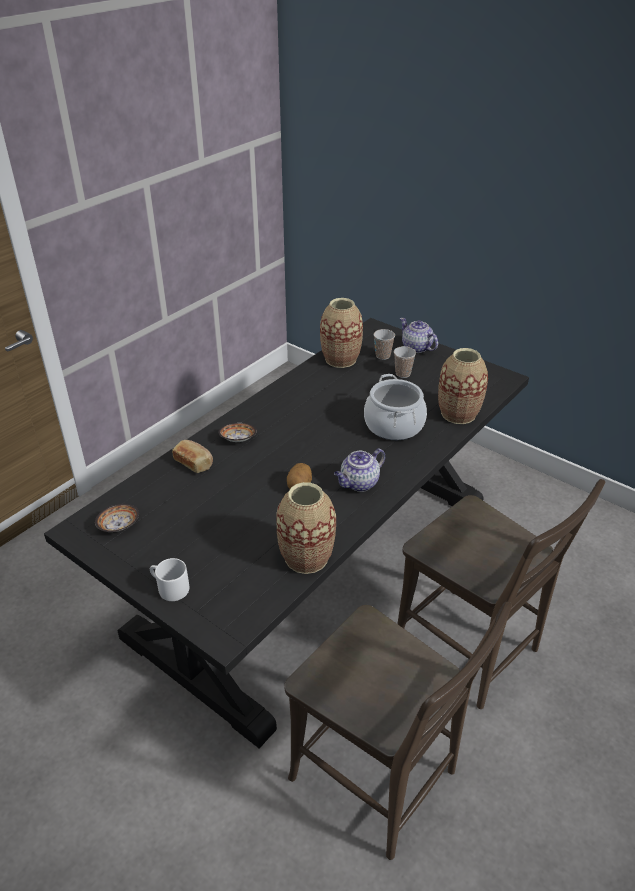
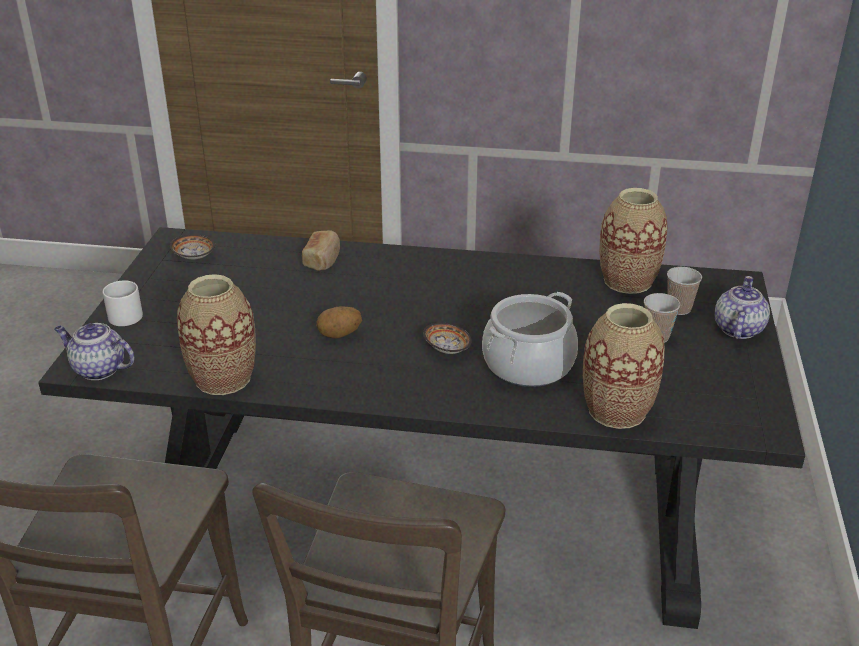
camera: 60 degrees right, 5 degrees down
bowl [218,423,257,442] -> bowl moved to [423,323,472,354]
teapot [334,448,385,492] -> teapot moved to [54,323,134,380]

